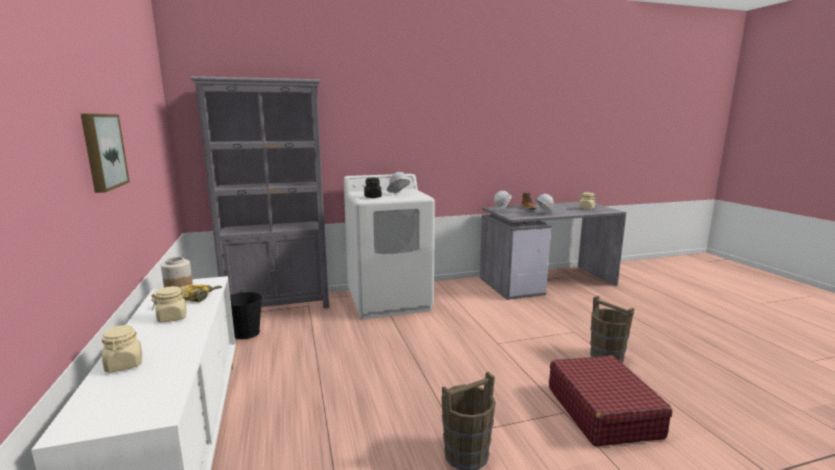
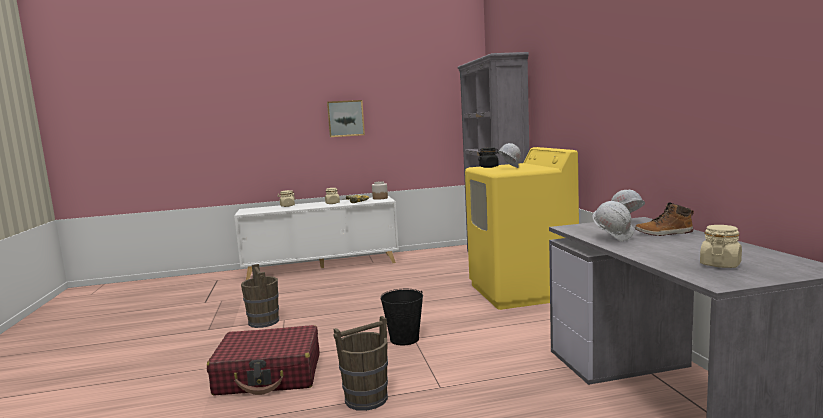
camera: 95 degrees right, 5 degrees down
black bucket [230,291,262,339] -> black bucket moved to [381,289,423,345]
white washing machine [344,174,435,319] -> yellow washing machine [465,147,579,310]

